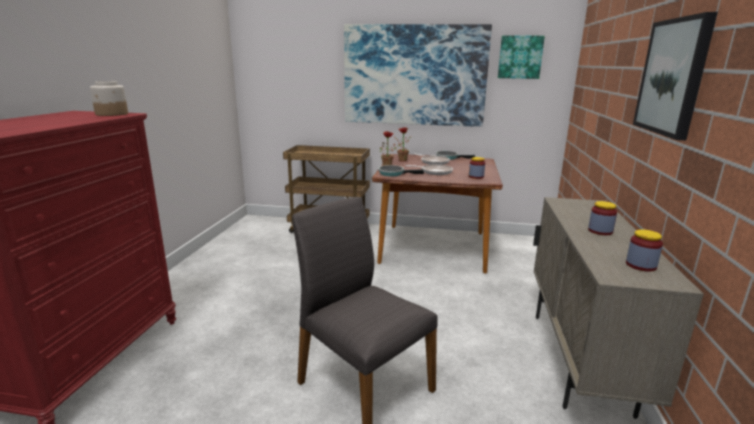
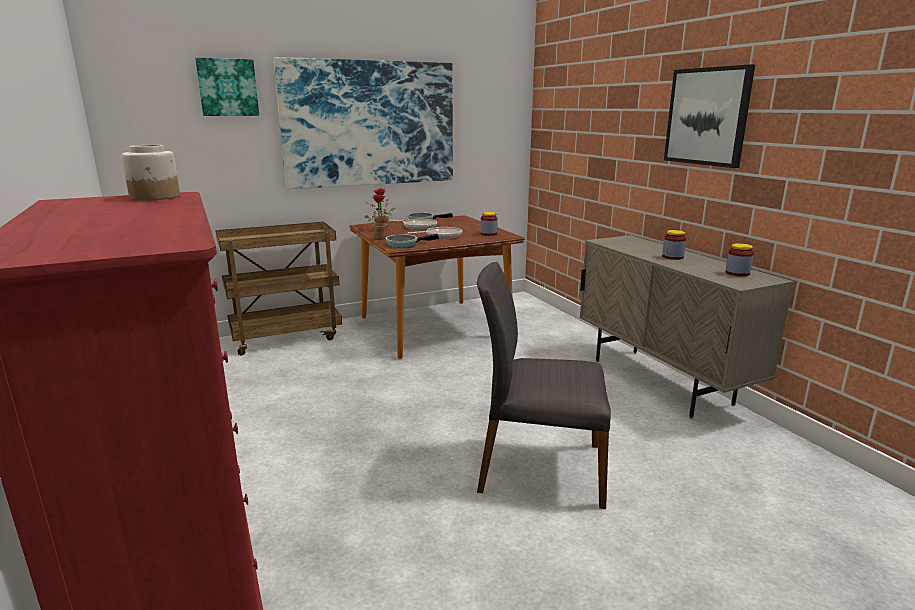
camera: 35 degrees left, 0 degrees up
picture [498,35,545,79] -> picture moved to [195,58,259,116]

